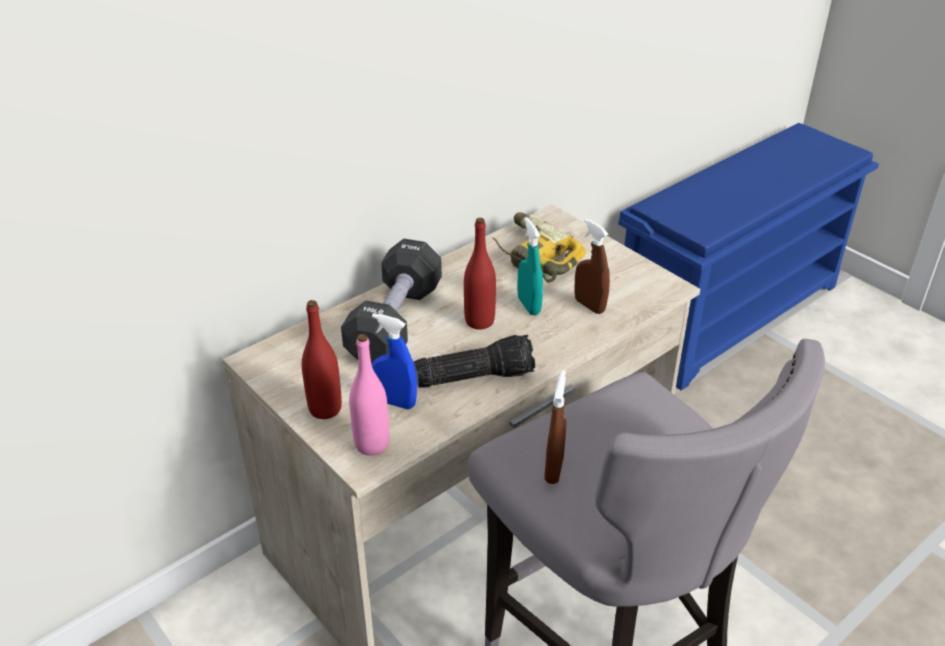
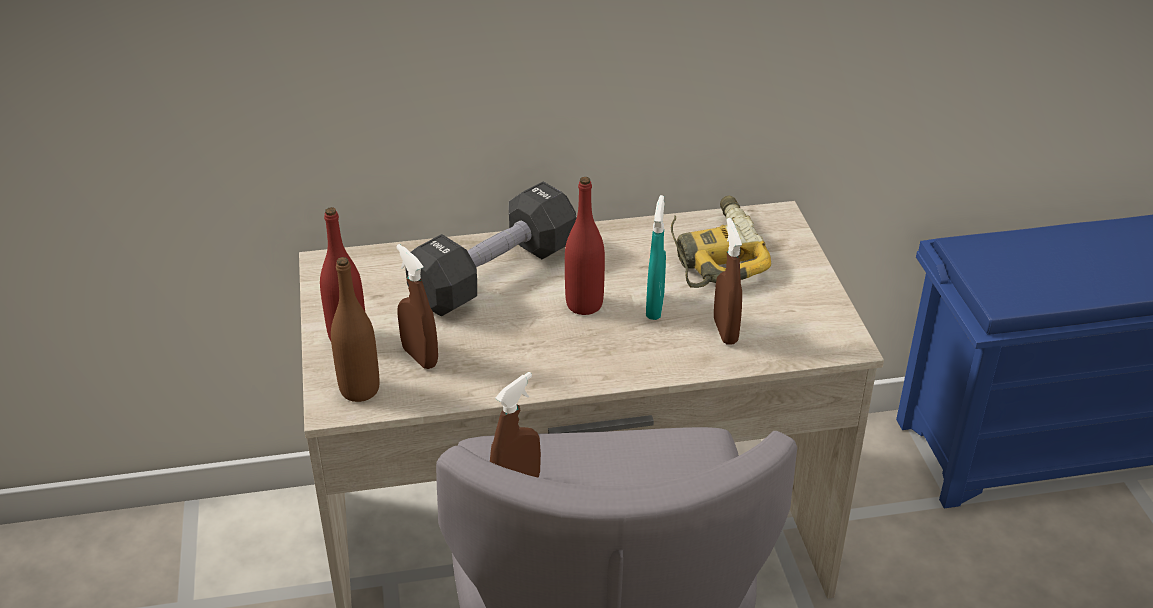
camera: 30 degrees right, 0 degrees up
pink bottle [349,334,389,456] -> brown bottle [331,257,380,402]
blue spray bottle [372,313,417,409] -> brown spray bottle [396,244,438,369]
flashlight [414,335,535,388] -> none

